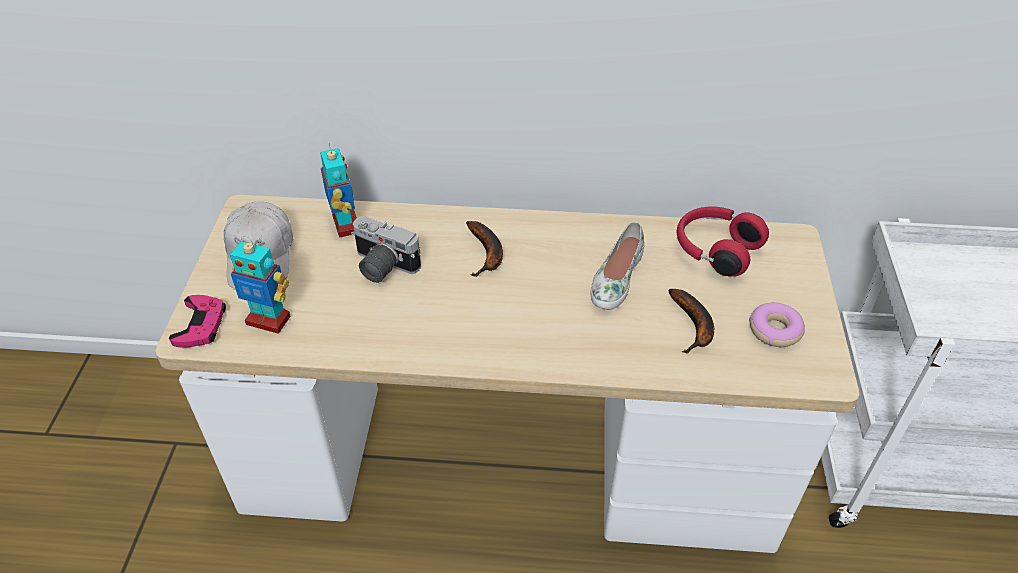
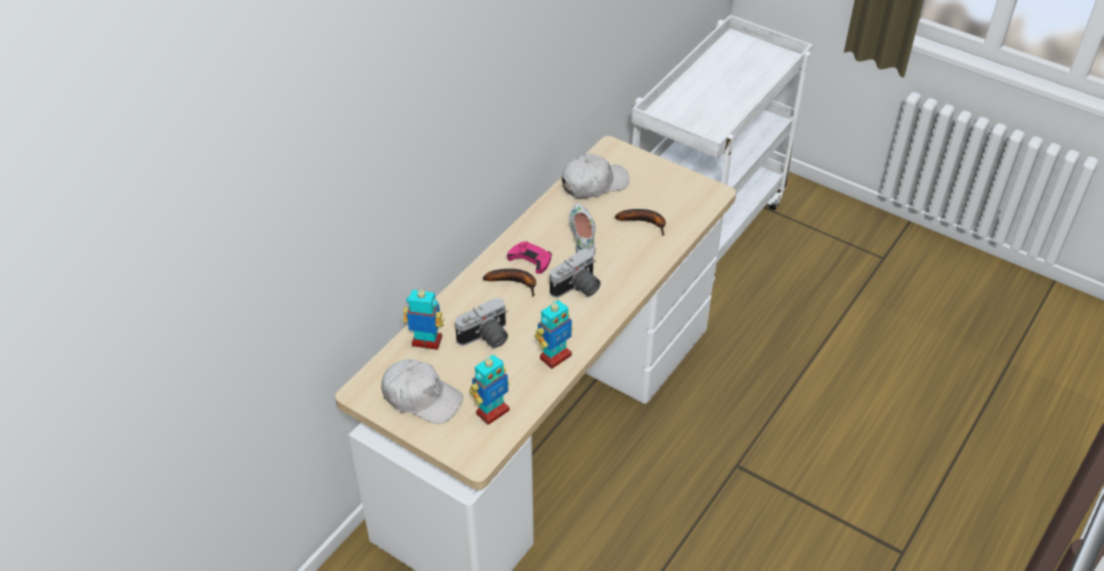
camera: 60 degrees left, 0 degrees up
pink game controller [169,295,226,348] -> pink game controller moved to [507,241,552,274]
white shoe [591,221,645,310] -> white shoe turned 150 degrees counterclockwise [569,204,596,255]
red headphones [676,207,769,277] -> white cap [561,153,629,199]
donut [749,302,805,347] -> none
none -> toy robot [535,299,573,369]
none -> camera [550,248,601,298]

